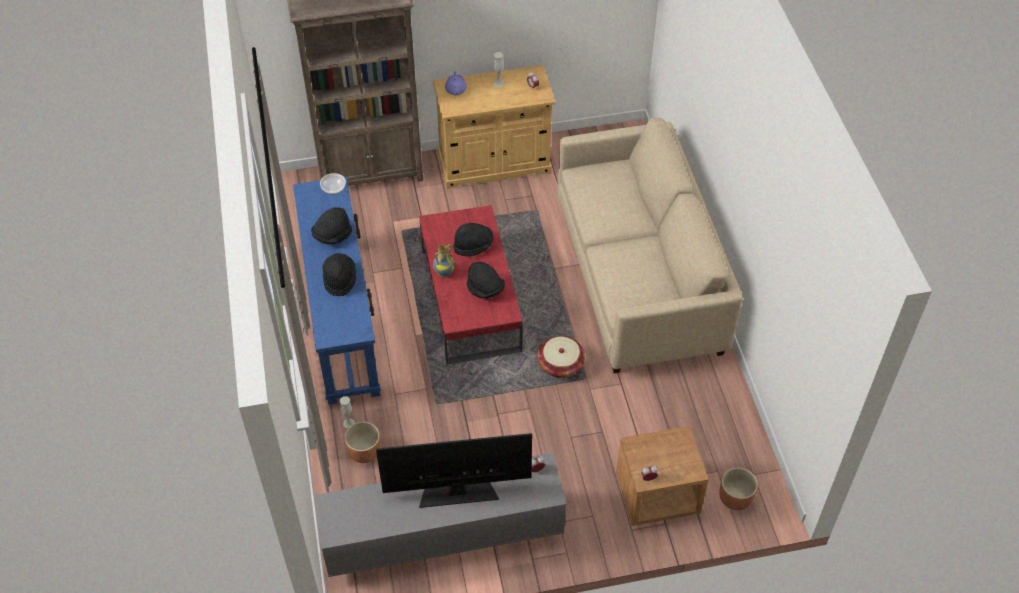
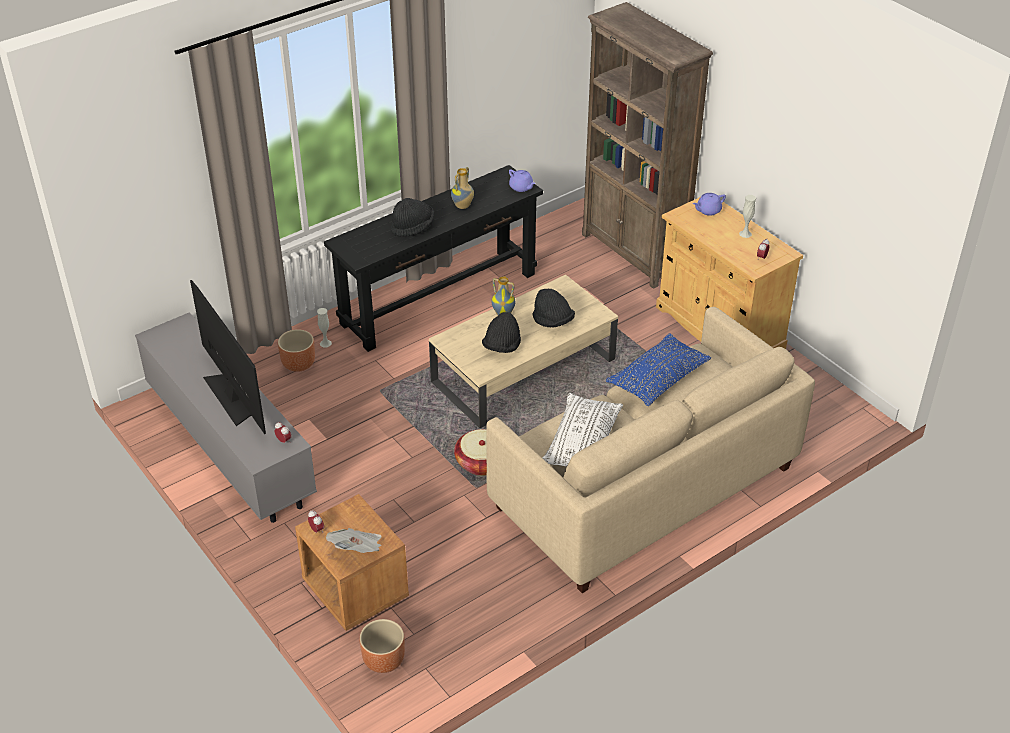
camera: 65 degrees right, 10 degrees down
blue console table [293,177,381,404] -> black console table [324,165,543,352]
black hat [311,207,352,245] -> vase [451,167,474,209]
bowl [320,173,346,194] -> purple teapot [509,169,535,192]
red coffee table [419,205,523,364] -> beige coffee table [429,275,618,428]
none -> newspaper [326,528,382,553]
none -> white pillow [543,393,623,467]
none -> blue pillow [606,333,711,406]

